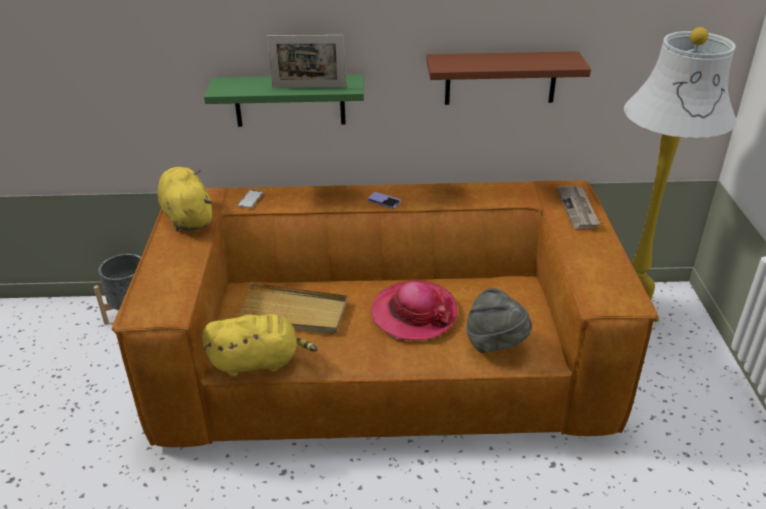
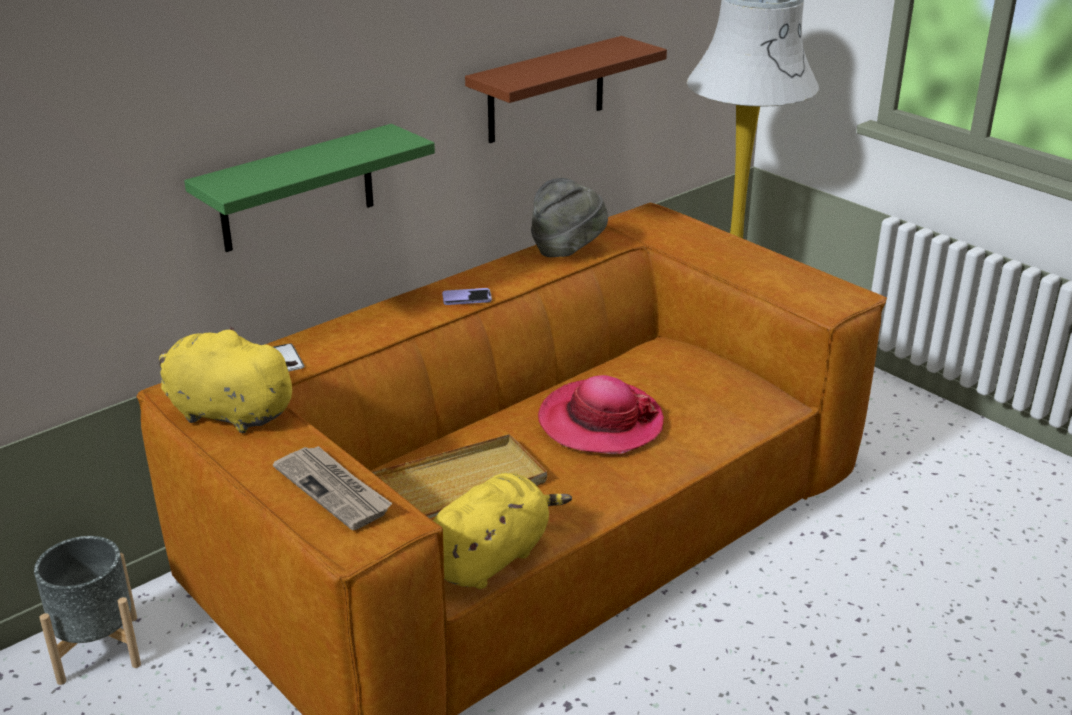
camera: 40 degrees left, 5 degrees down
picture frame [267,35,346,88] -> none
grey hat [466,288,532,353] -> grey hat moved to [531,178,608,257]
newspaper [556,186,600,229] -> newspaper moved to [273,446,393,530]

